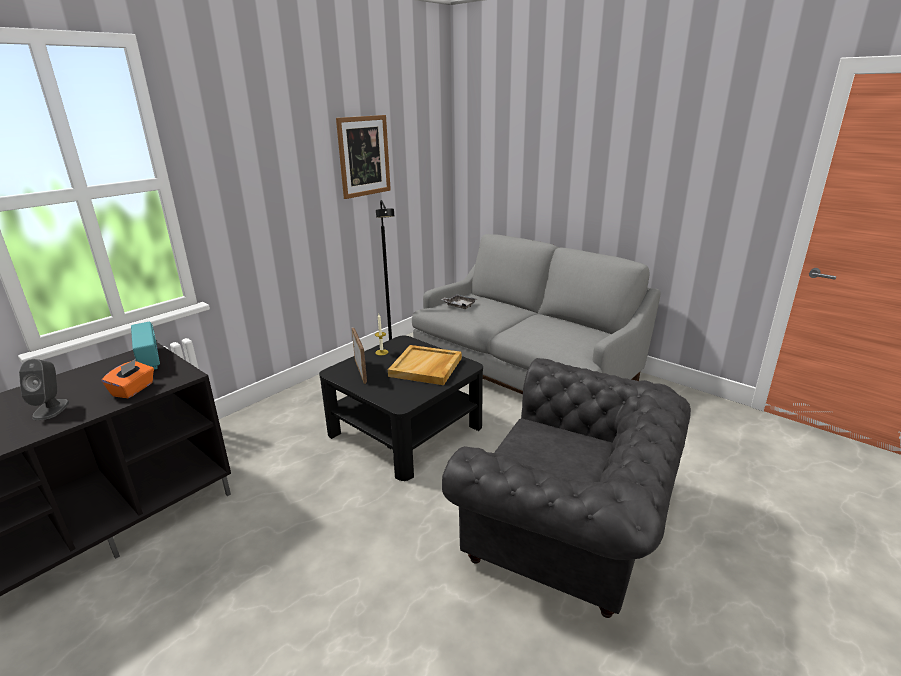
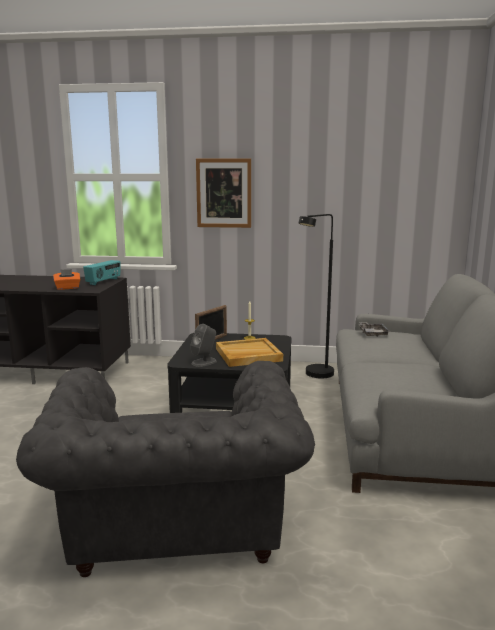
camera: 55 degrees right, 10 degrees down
grey speaker [19,359,69,420] -> grey speaker moved to [190,324,217,367]
picture [336,115,391,199] -> picture moved to [196,158,251,228]

